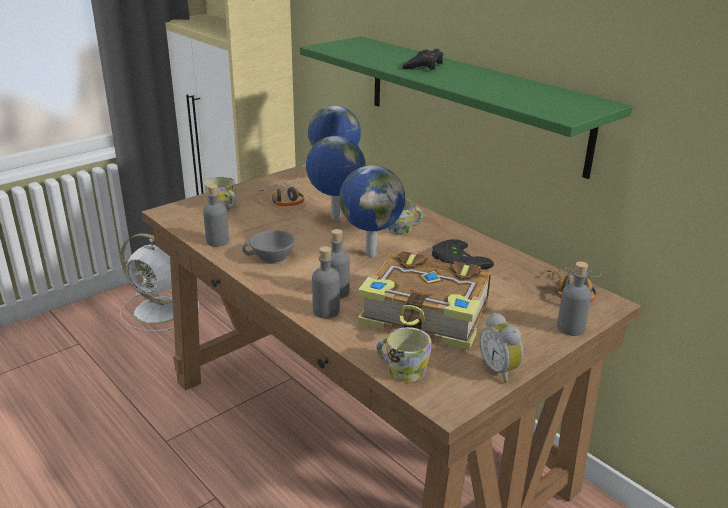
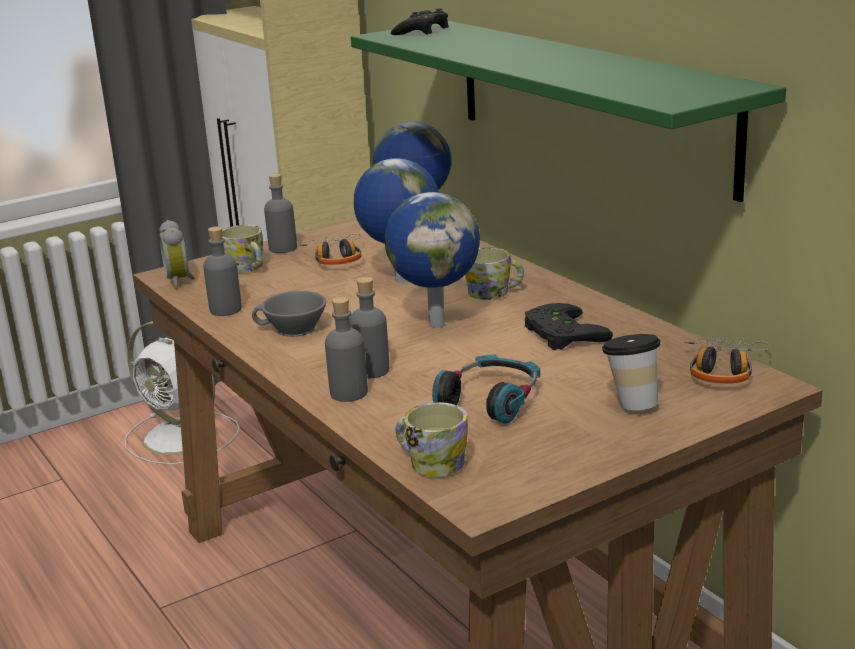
camera: 10 degrees right, 5 degrees down
book [358,251,491,350] -> headphones [432,354,540,424]
black game controller [402,49,443,70] -> black game controller moved to [391,8,449,35]
alarm clock [479,313,524,383] -> alarm clock moved to [159,220,194,289]
grey bottle [557,261,592,336] -> grey bottle moved to [264,174,297,253]
none -> cup [602,334,661,411]

